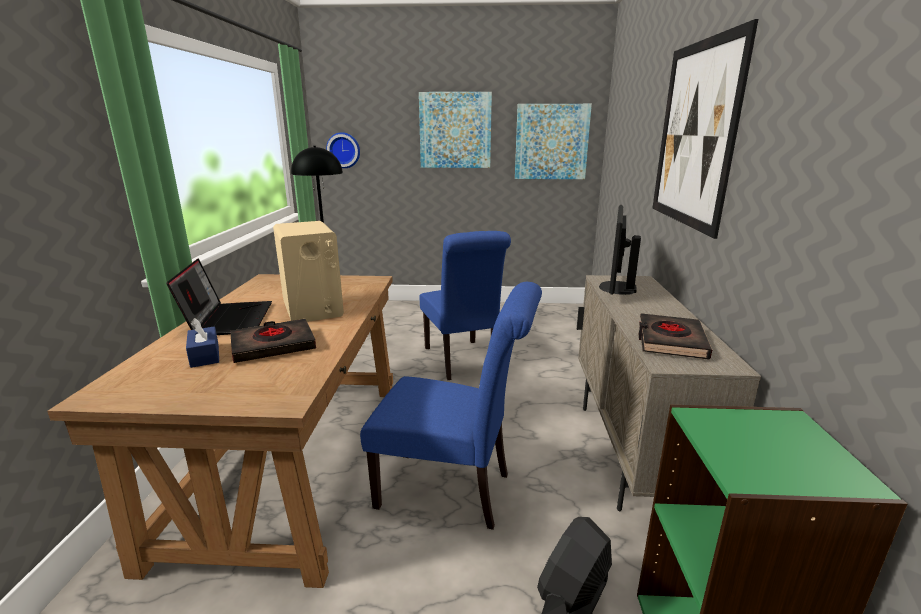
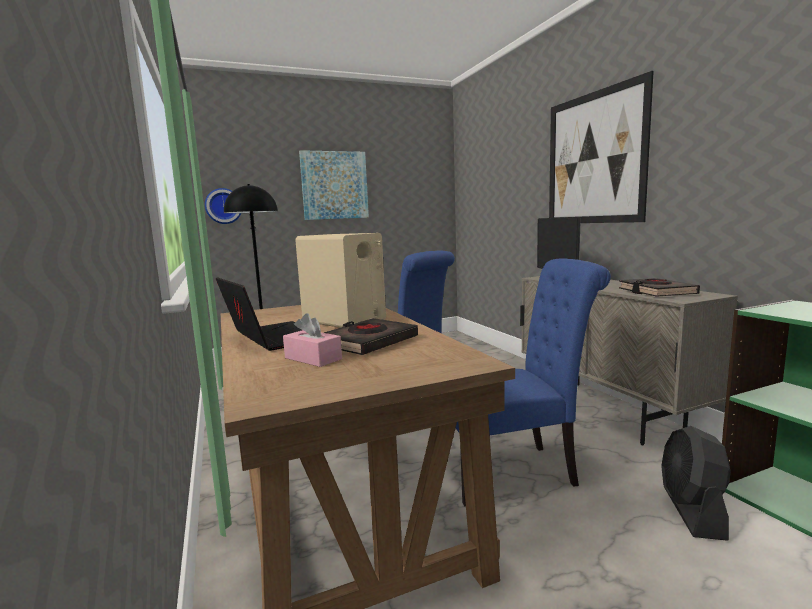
camera: 25 degrees left, 10 degrees down
blue tissue box [186,318,219,368] -> pink tissue box [283,313,342,367]
picture [515,104,592,179] -> none

